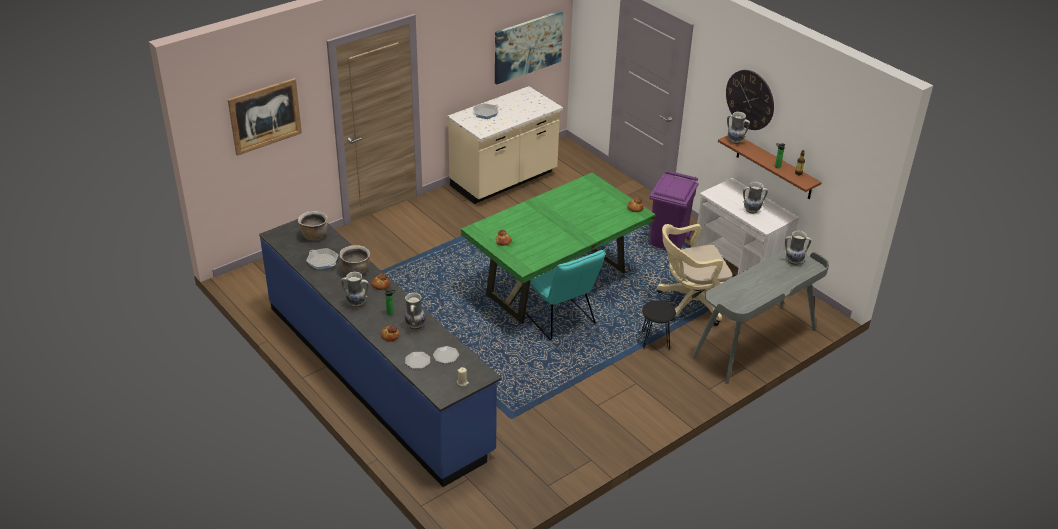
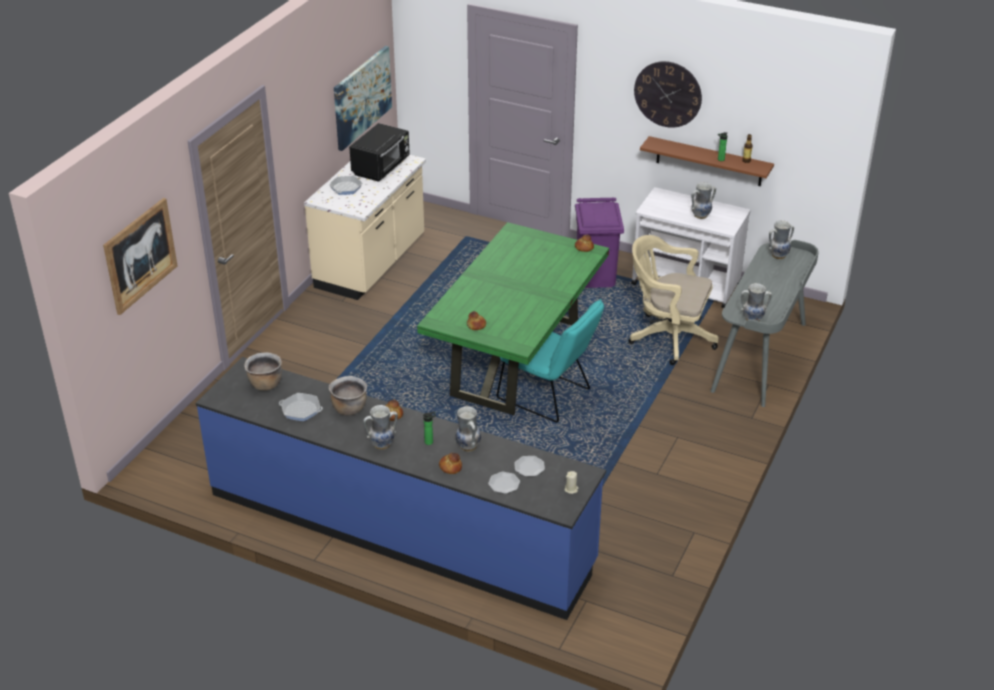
camera: 25 degrees left, 0 degrees up
black stool [642,300,676,350] -> none
beige office chair [657,224,733,326] -> beige office chair turned 60 degrees clockwise [629,235,719,365]
vase [727,112,750,144] -> vase moved to [741,283,772,321]
none -> black microwave [349,123,410,182]

